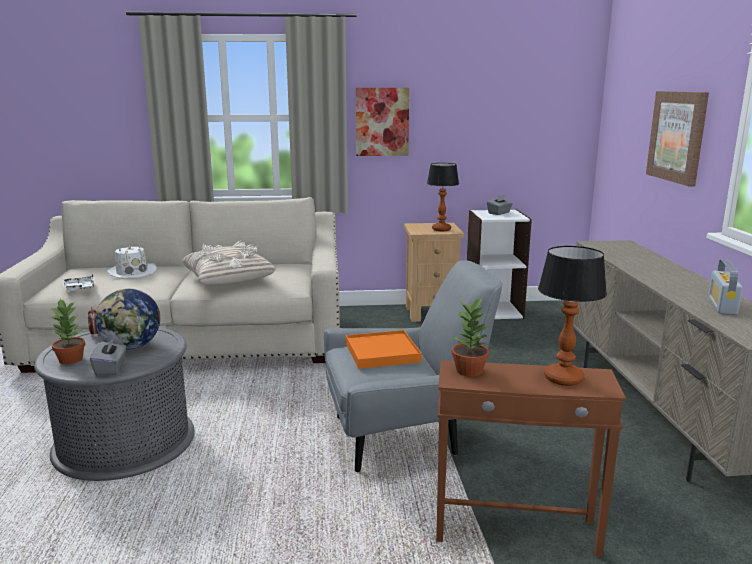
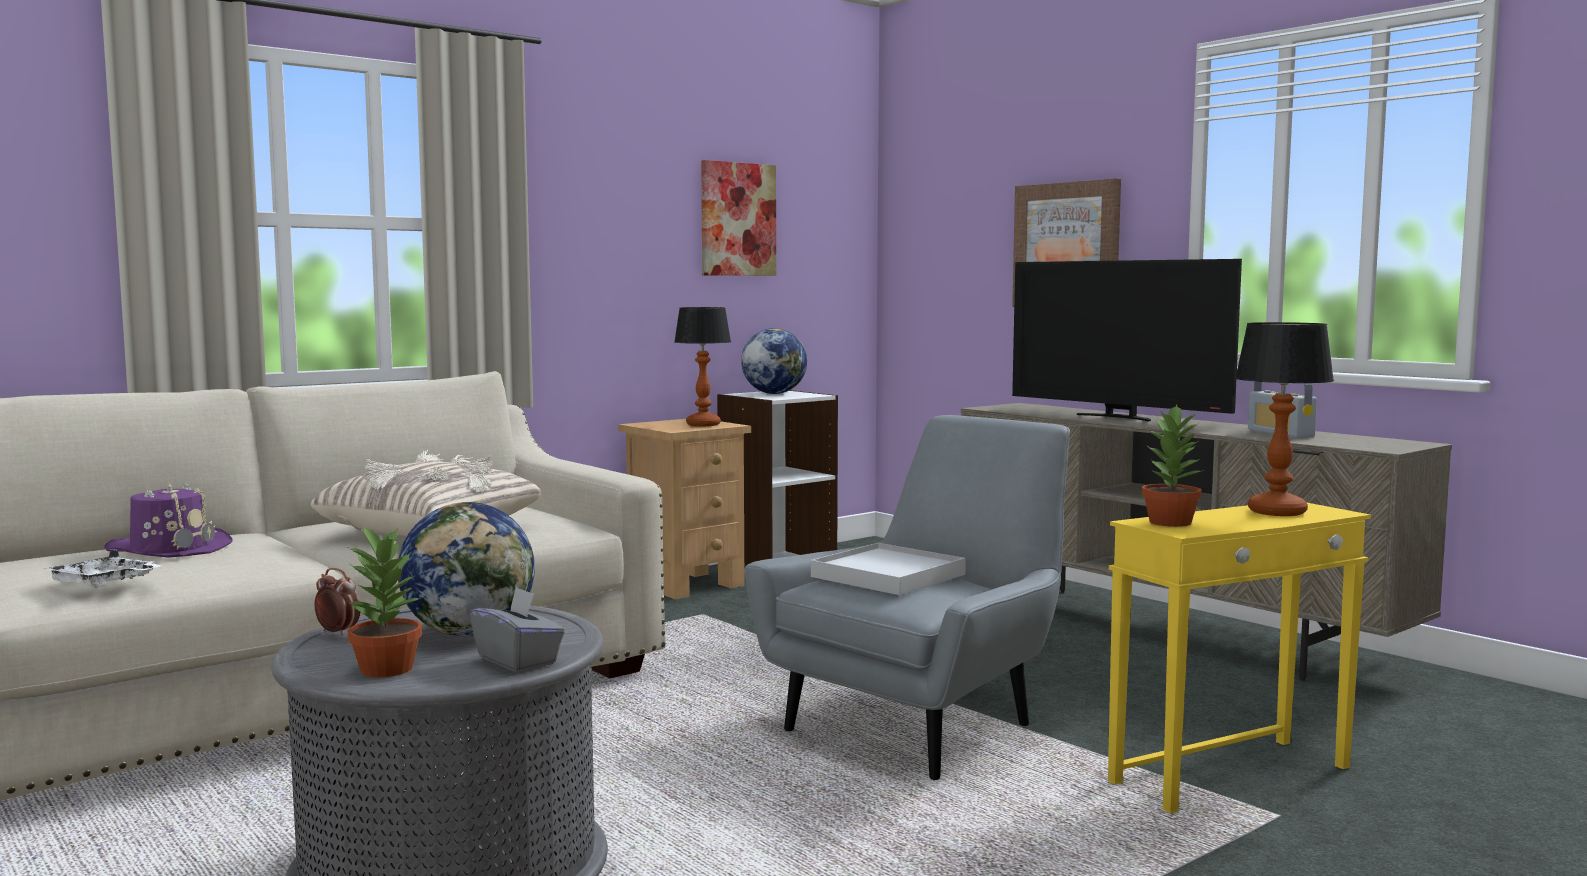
camera: 35 degrees left, 10 degrees down
white hat [106,245,157,279] -> purple hat [104,482,233,558]
orange tray [346,330,422,369] -> white tray [811,543,966,595]
picture [356,88,409,156] -> picture moved to [701,160,776,276]
brown side table [436,360,626,557] -> yellow side table [1108,502,1371,814]
grey tissue box [487,194,513,215] -> globe [741,328,807,394]
none -> television [1012,259,1242,422]

